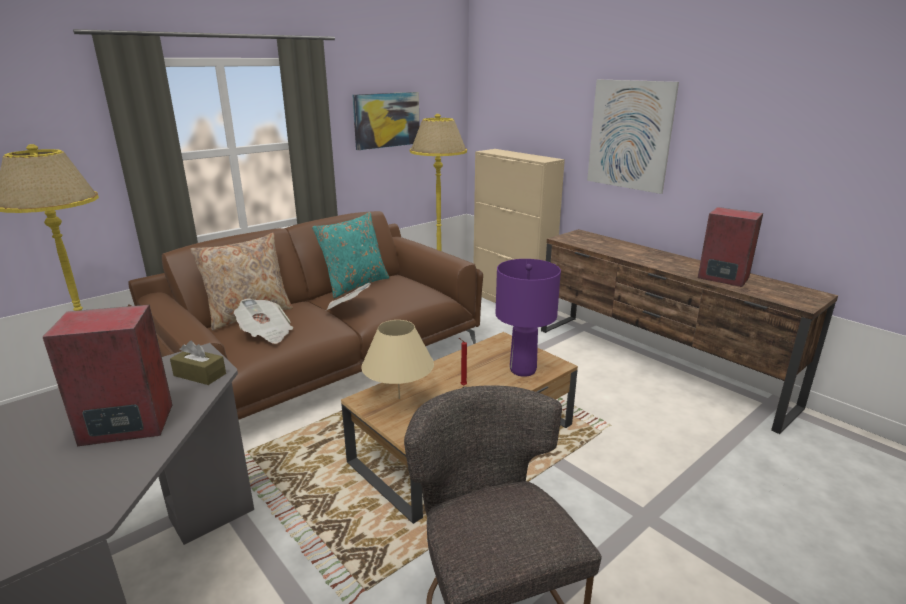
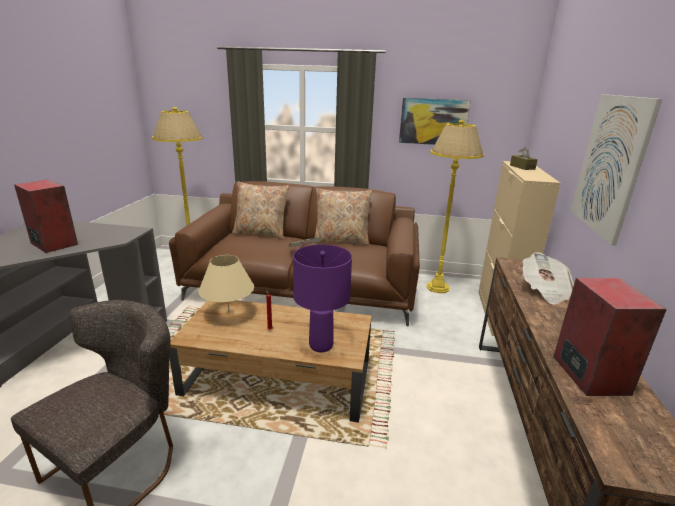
camera: 50 degrees right, 0 degrees up
brown tissue box [170,341,226,385] -> brown tissue box moved to [510,147,538,170]
newspaper [234,298,293,344] -> newspaper moved to [522,252,574,305]
turquoise pillow [312,212,390,298] -> beige pillow [314,188,372,245]

